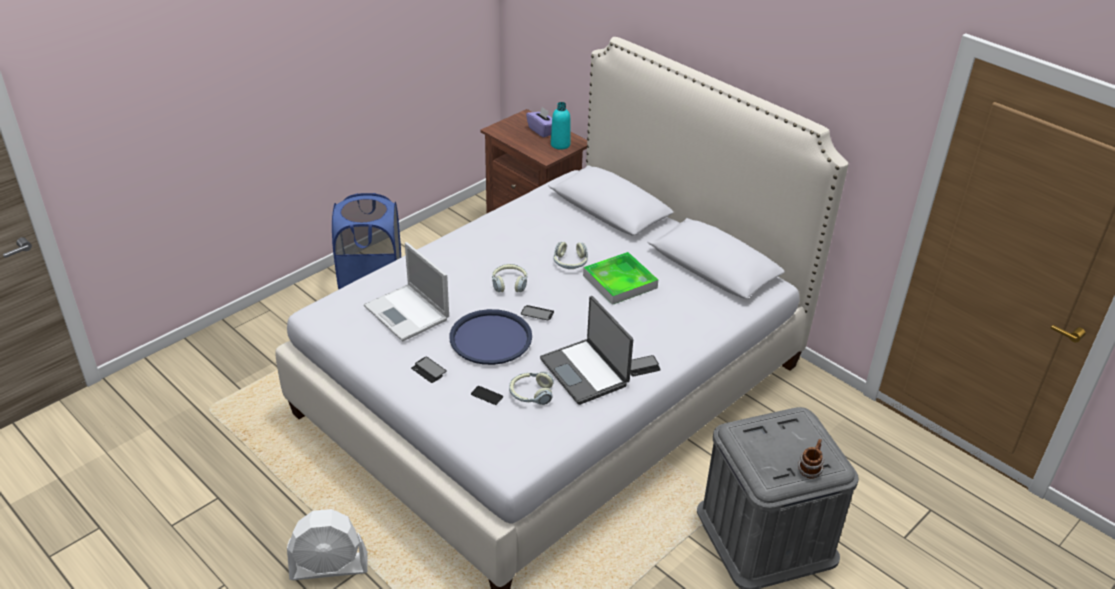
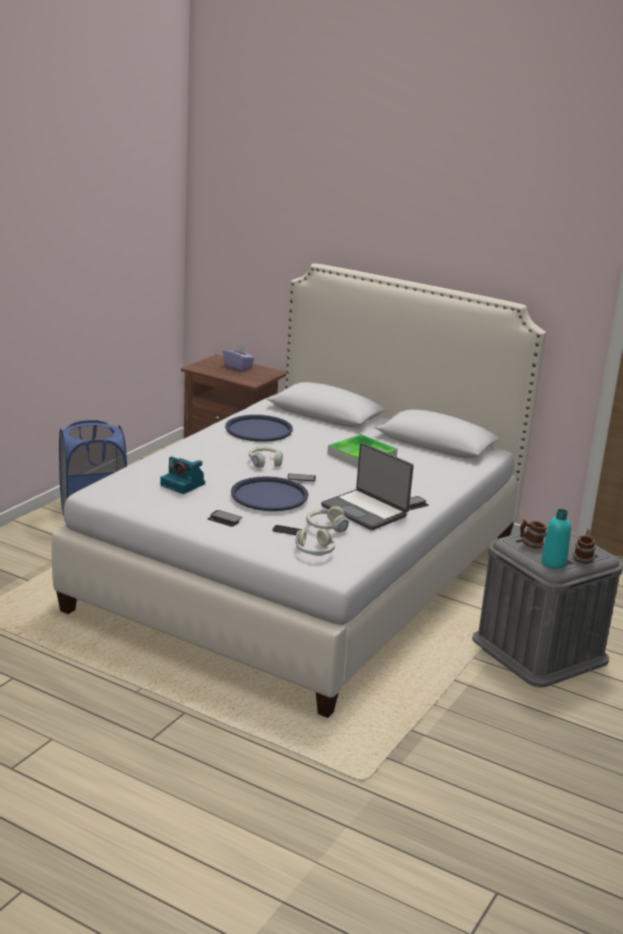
camera: 15 degrees left, 15 degrees down
white fan [287,509,368,580] -> none
laptop [364,242,449,341] -> camera [160,456,205,494]
turquoise bottle [551,102,570,150] -> turquoise bottle moved to [542,509,571,569]
headphones [554,242,588,269] -> headphones moved to [295,529,335,556]
none -> blue tray [225,415,293,442]
none -> mug [520,519,547,549]

